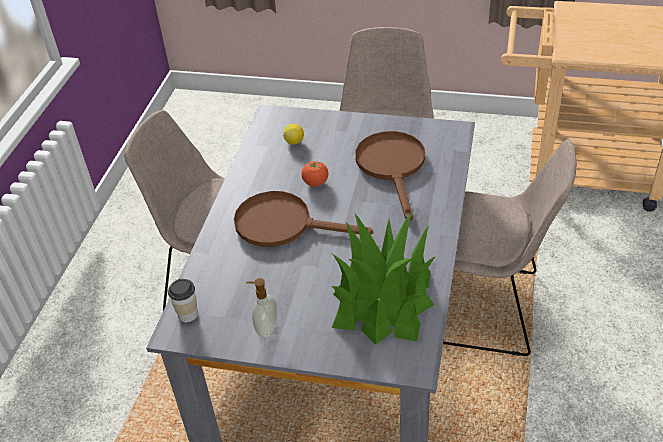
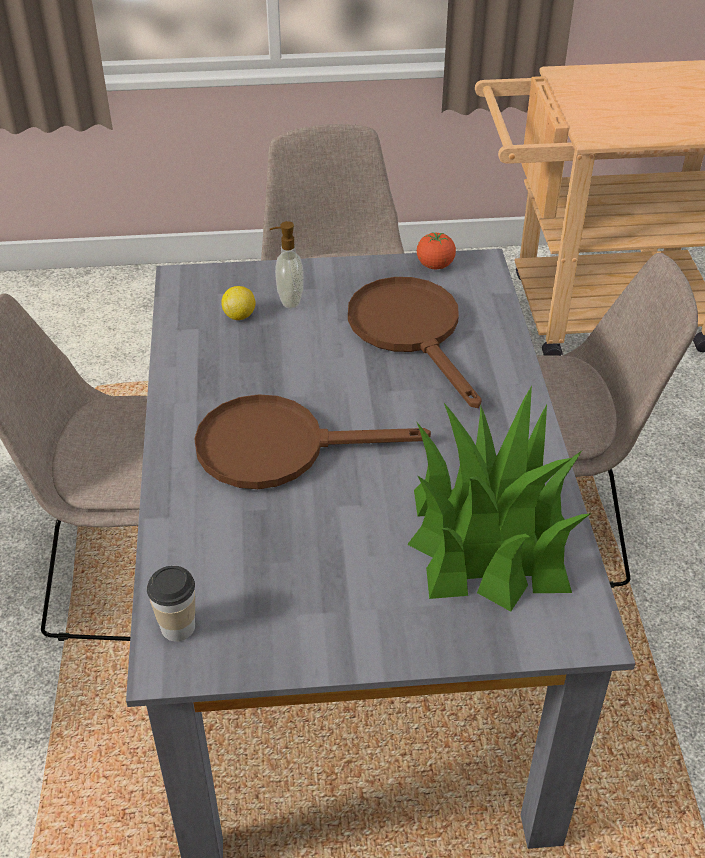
camera: 20 degrees left, 0 degrees up
soap dispenser [246,278,277,338] -> soap dispenser moved to [270,221,304,309]
tomato [302,161,328,186] -> tomato moved to [417,232,456,270]

